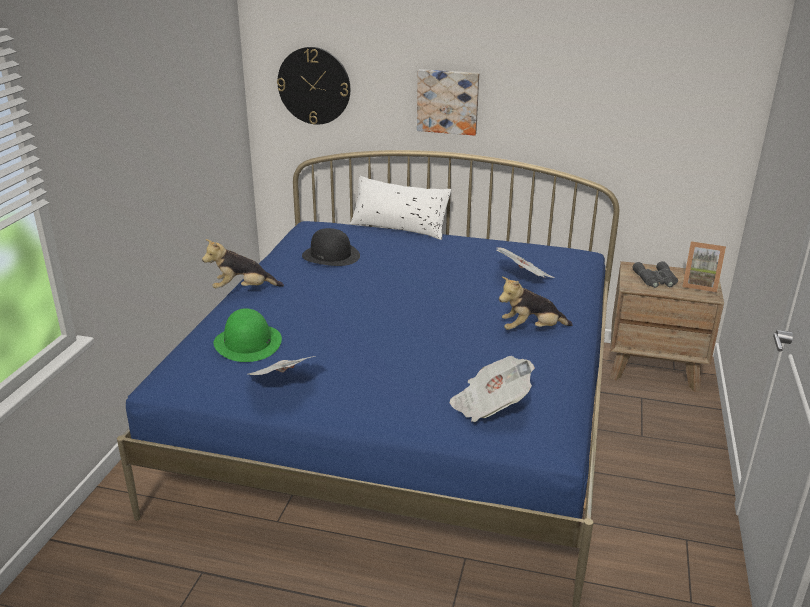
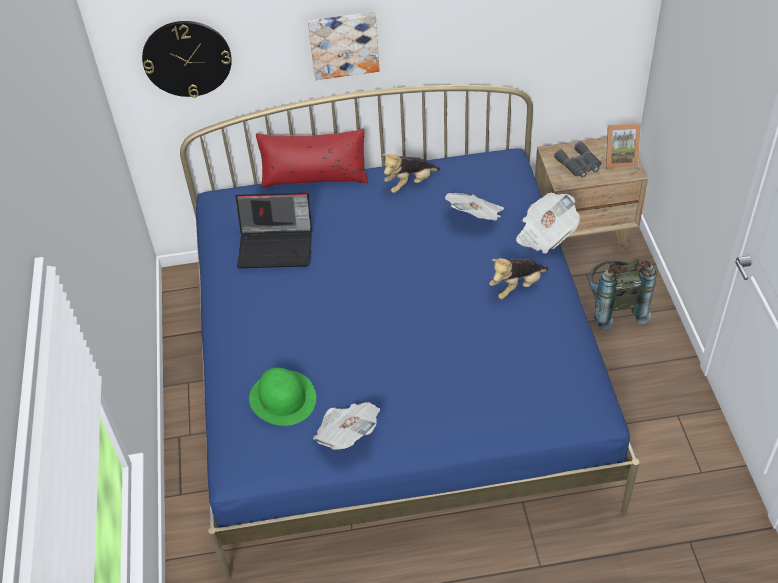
camera: 20 degrees left, 20 degrees up
plush toy [202,239,284,288] -> plush toy moved to [382,154,440,193]
black hat [302,228,360,266] -> laptop [235,192,312,268]
white pillow [350,176,452,240] -> red pillow [256,128,368,188]
newspaper [449,356,535,422] -> newspaper moved to [516,193,580,253]
none -> grey backpack [589,258,656,330]

